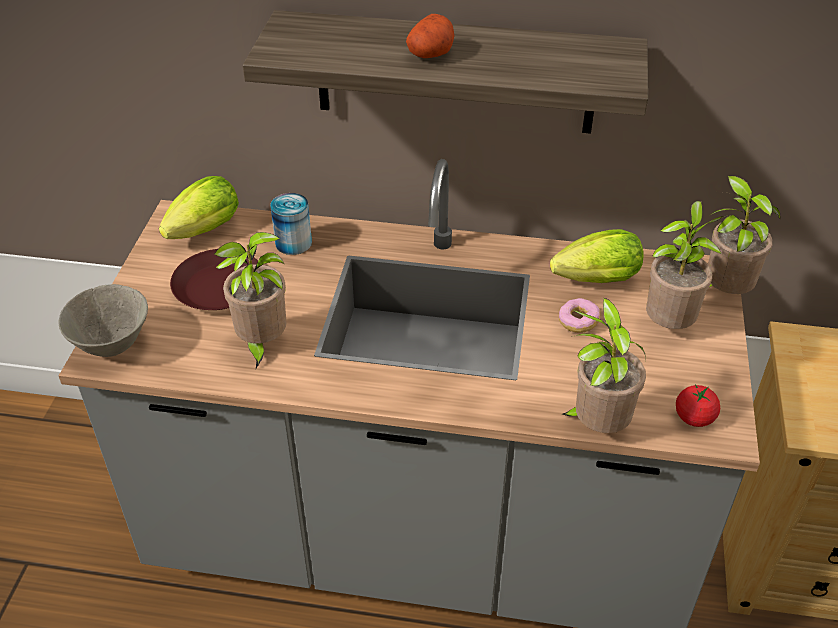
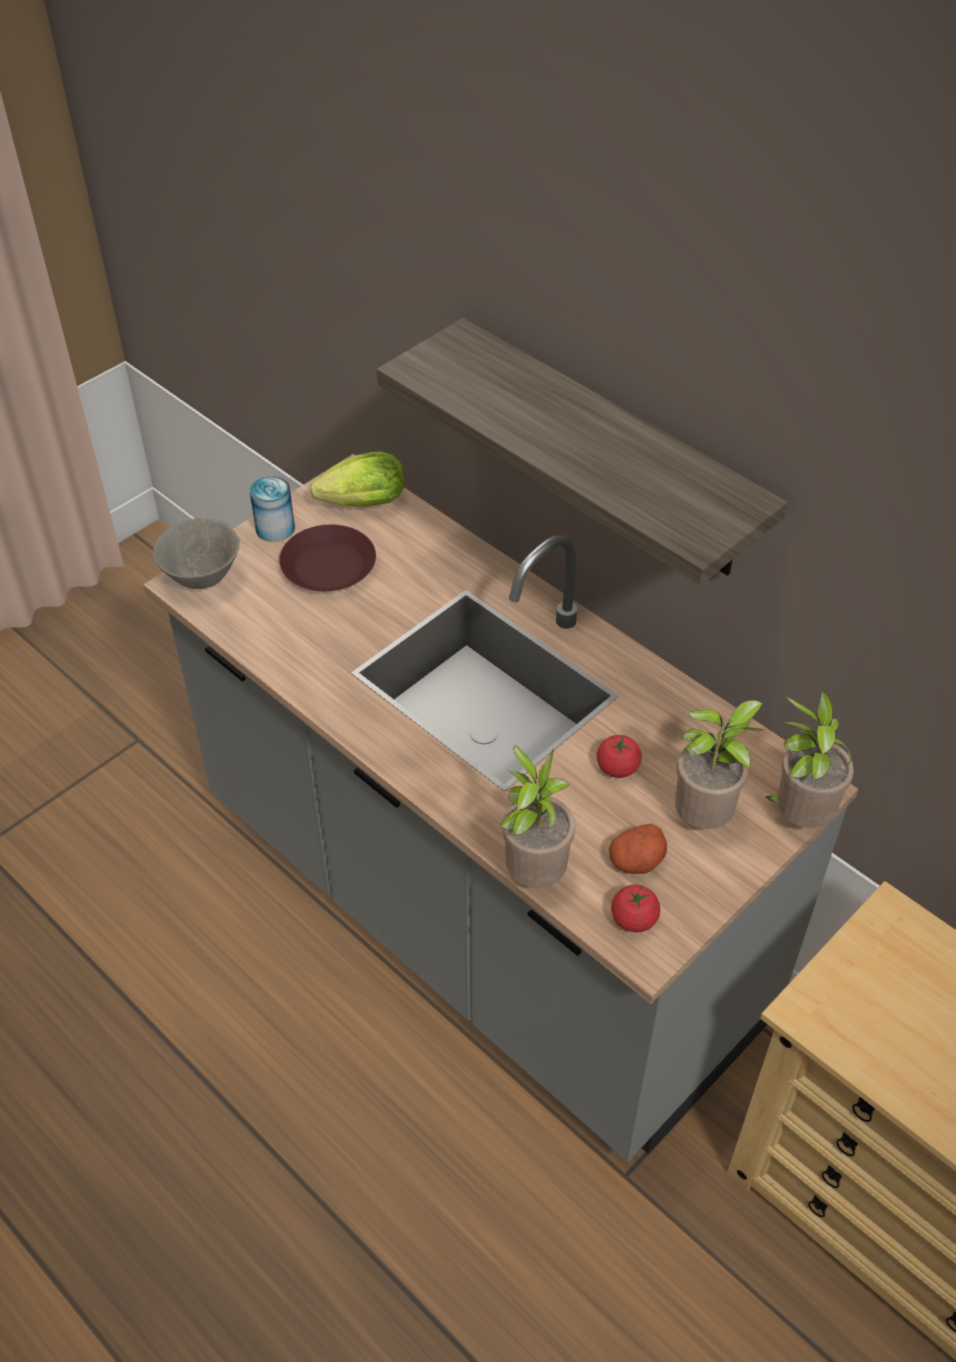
camera: 35 degrees right, 5 degrees up
potted plant [214,232,286,368] -> none
can [270,193,312,255] -> can moved to [250,476,295,542]
potato [406,14,454,58] -> potato moved to [609,824,667,874]
lettuce [550,229,644,283] -> none
donut [559,298,600,333] -> tomato [597,735,642,778]

